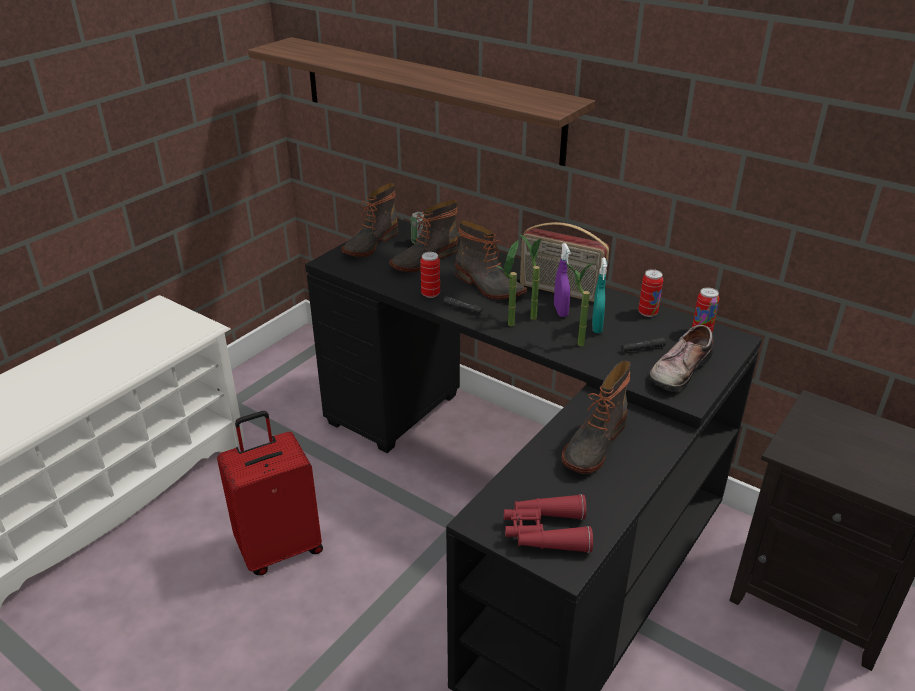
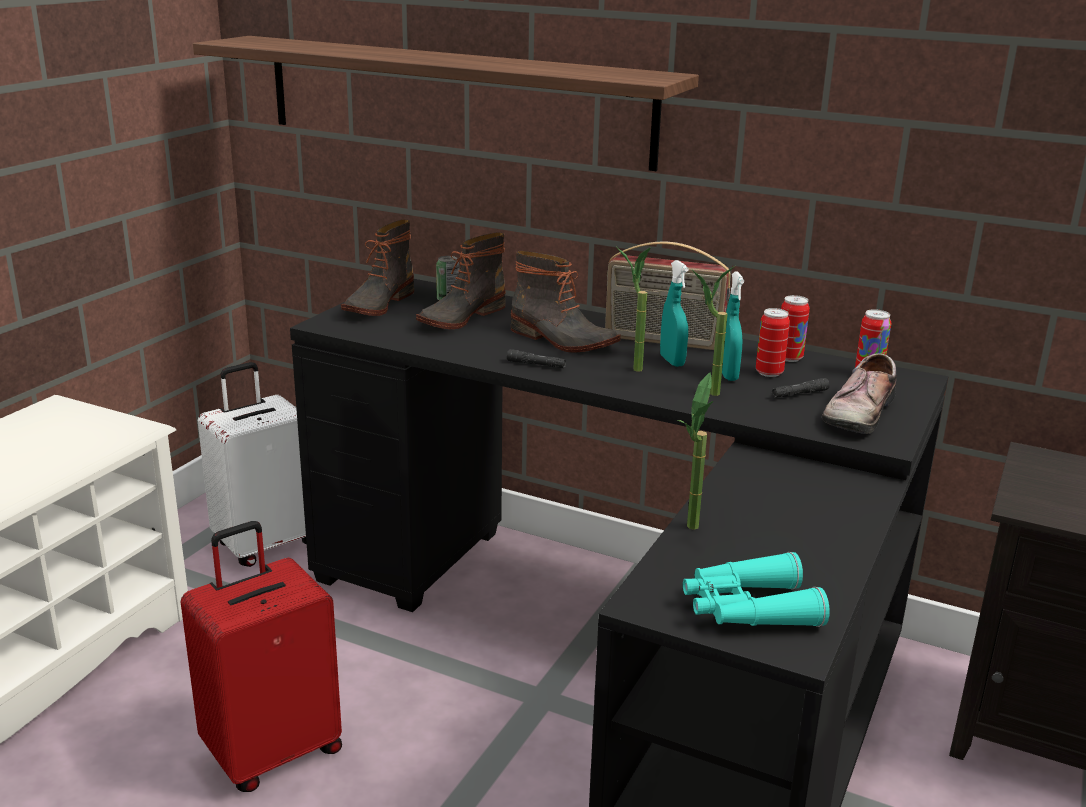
camera: 10 degrees left, 10 degrees down
can [420,252,440,298] -> can moved to [756,308,790,377]
potted plant [496,240,519,327] -> potted plant moved to [678,372,713,530]
red binoculars [504,494,593,553] -> turquoise binoculars [683,552,830,627]
purple spray bottle [554,243,571,317] -> turquoise spray bottle [660,260,689,367]
boot [562,361,631,474] -> none
none -> white suitcase [198,362,307,567]

